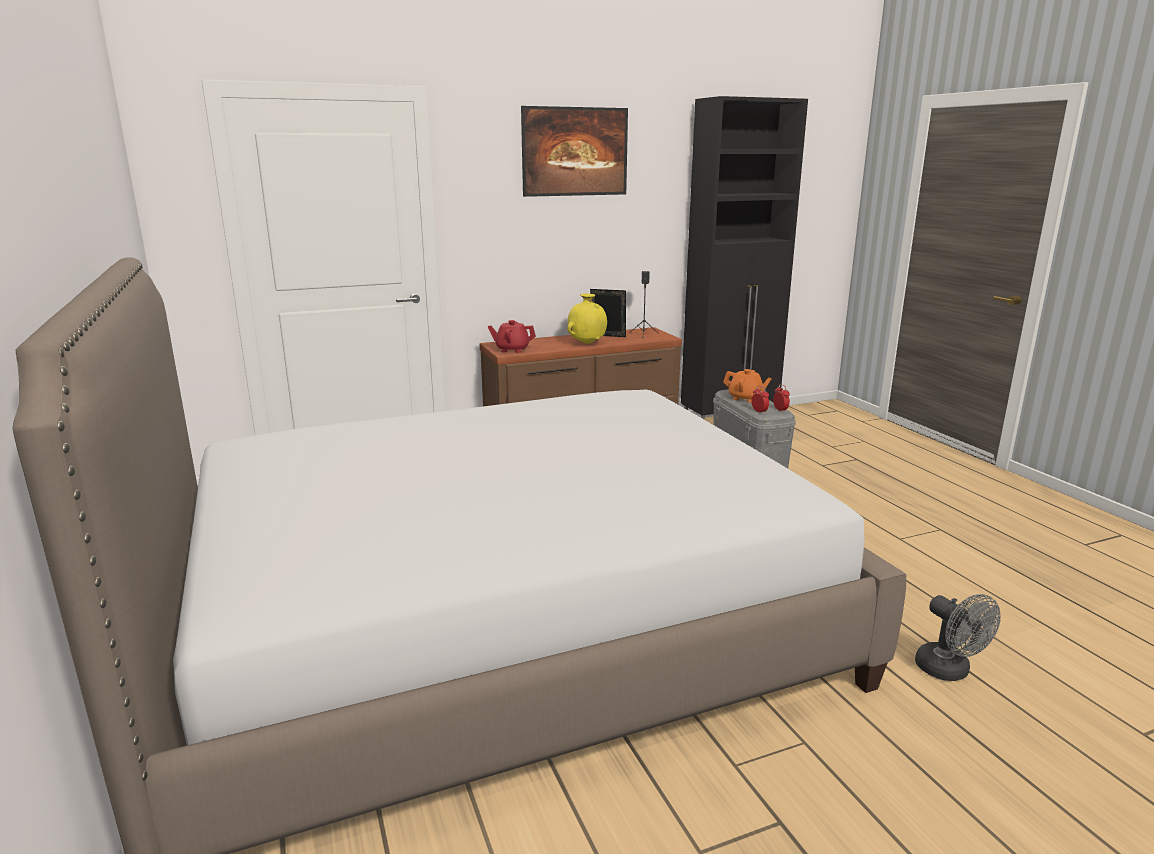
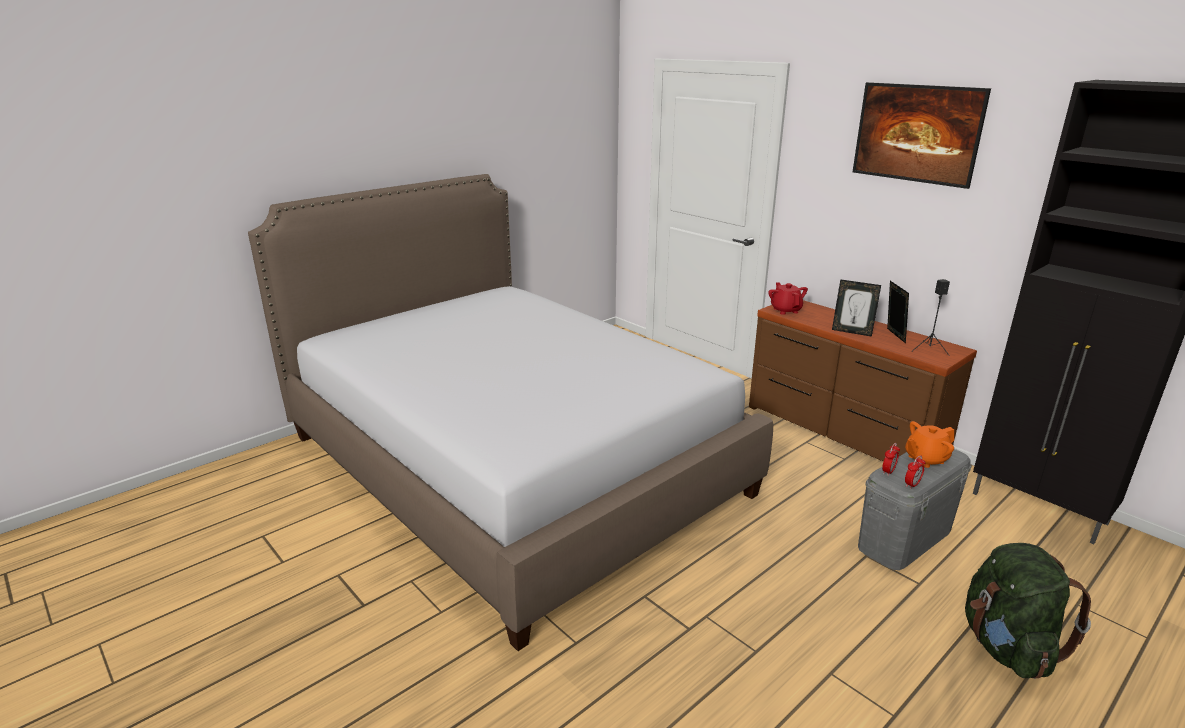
camera: 70 degrees right, 5 degrees up
yellow vase [567,294,607,344] -> picture frame [832,279,881,337]
orange teapot [723,369,772,403] -> orange teapot turned 60 degrees clockwise [905,421,954,468]
grey fan [915,594,1001,681] -> none
none -> green backpack [965,543,1091,679]

